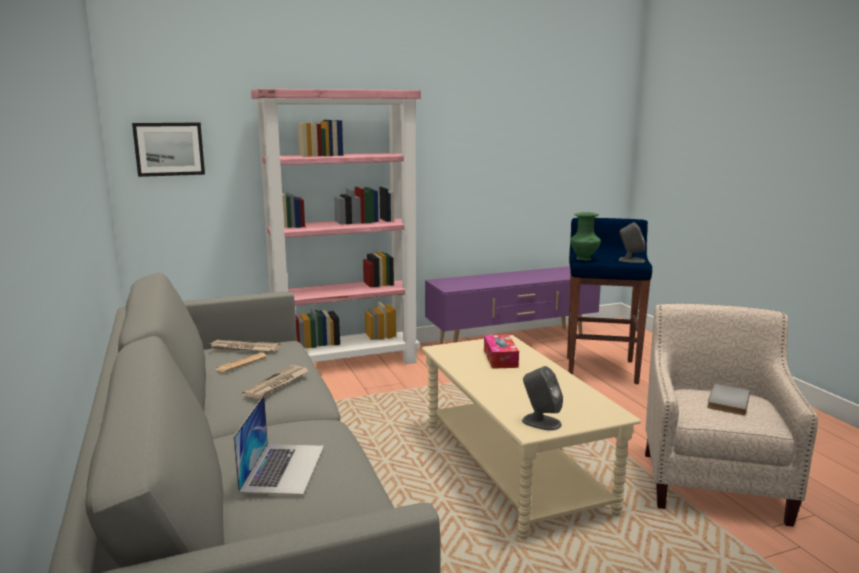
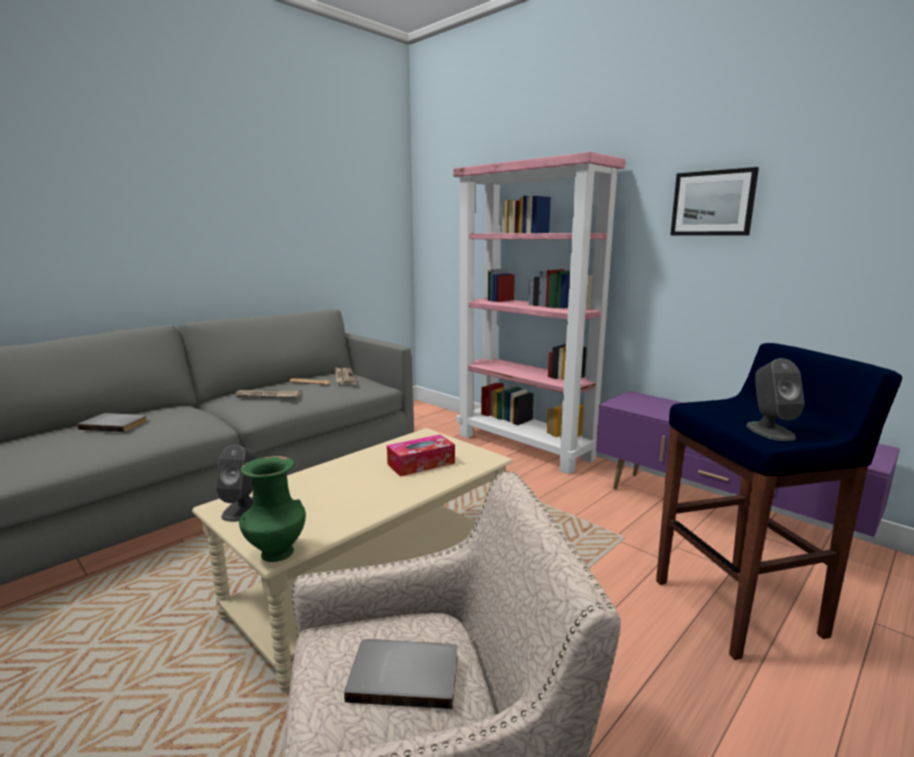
camera: 65 degrees right, 0 degrees up
picture [132,123,205,177] -> picture moved to [670,167,759,235]
laptop [234,395,324,495] -> grey book [77,413,147,432]
green vase [570,212,601,261] -> green vase moved to [239,456,306,562]

